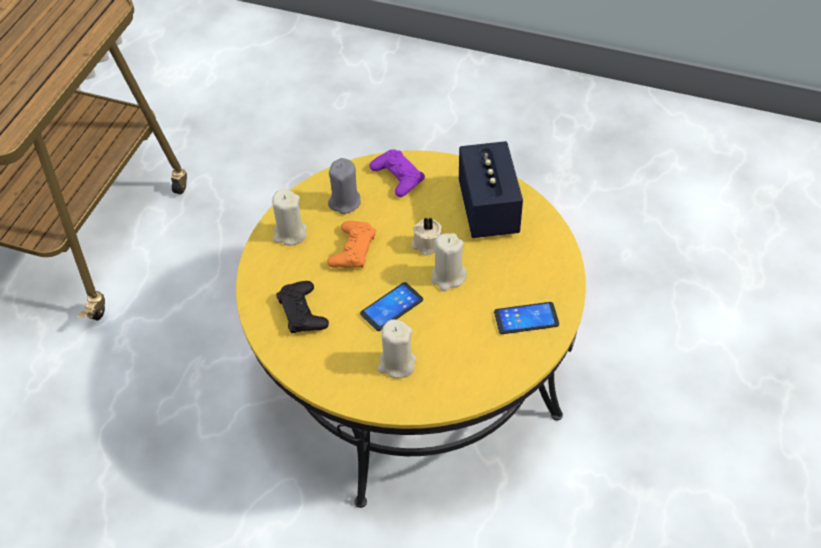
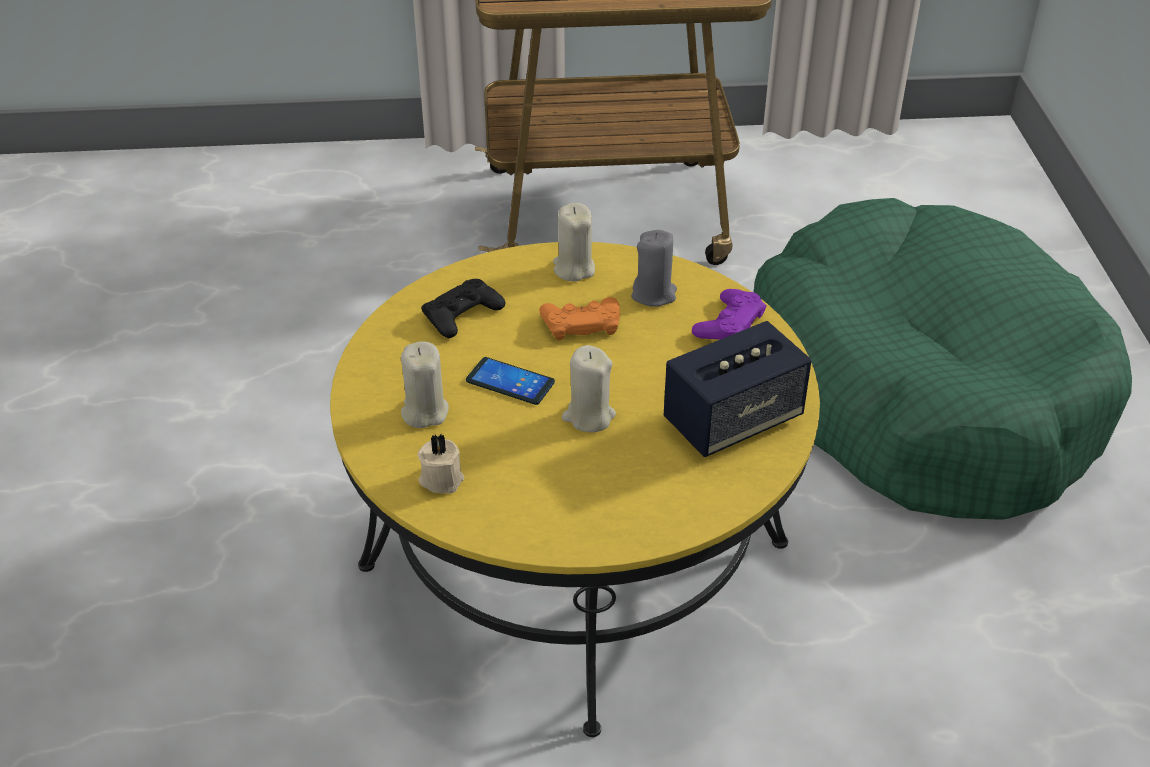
camera: 65 degrees right, 10 degrees down
beige candle [411,216,442,256] -> beige candle moved to [417,434,464,493]
phone [494,302,559,334] -> none
none -> green dog bed [754,198,1132,520]

